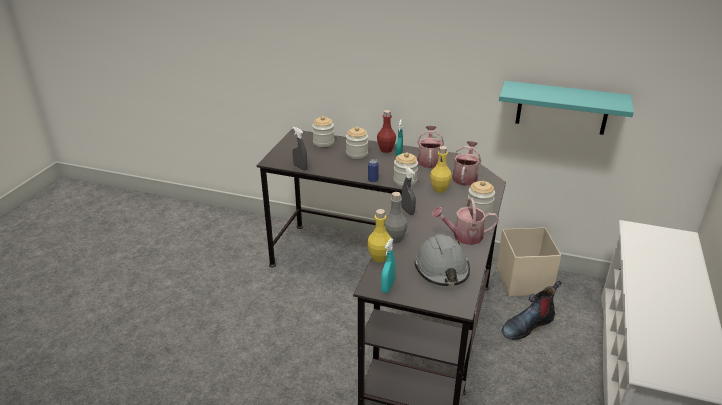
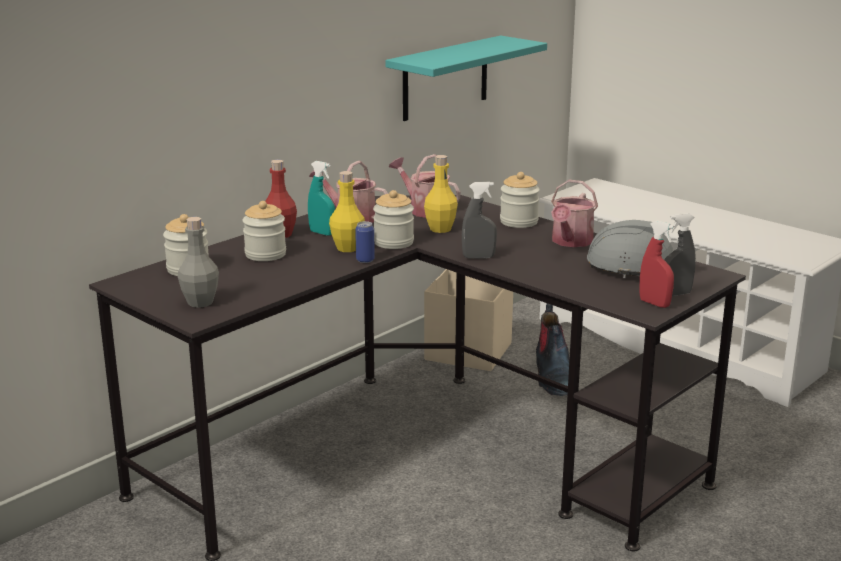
camera: 65 degrees left, 10 degrees down
grey spray bottle [292,127,308,171] -> grey spray bottle moved to [664,213,696,296]
yellow bottle [367,209,391,262] -> yellow bottle moved to [329,171,365,252]
turquoise spray bottle [381,238,395,293] -> red spray bottle [640,220,675,308]
grey bottle [385,192,407,243] -> grey bottle moved to [178,217,219,308]

